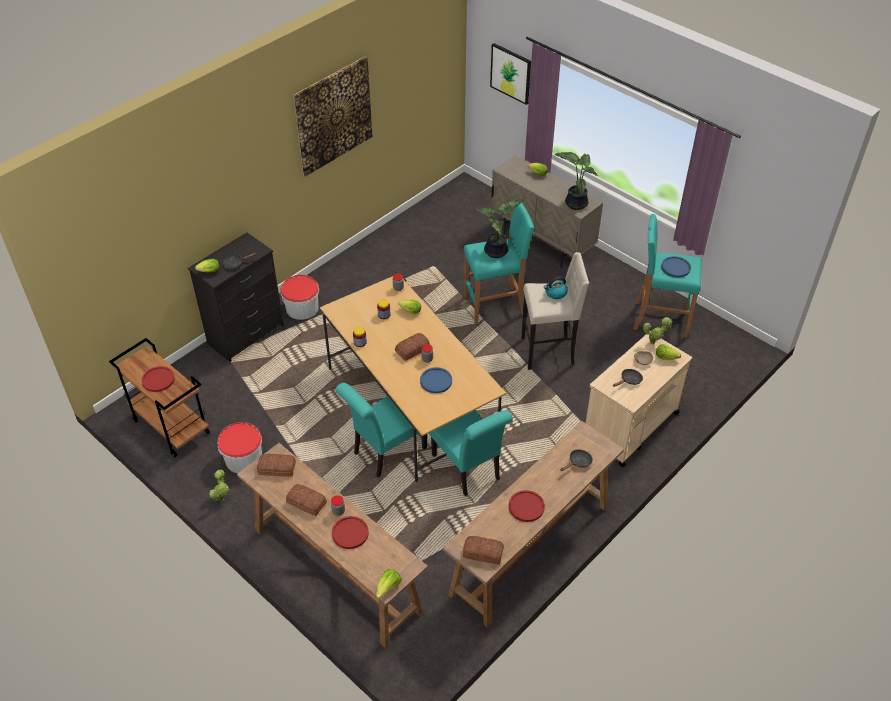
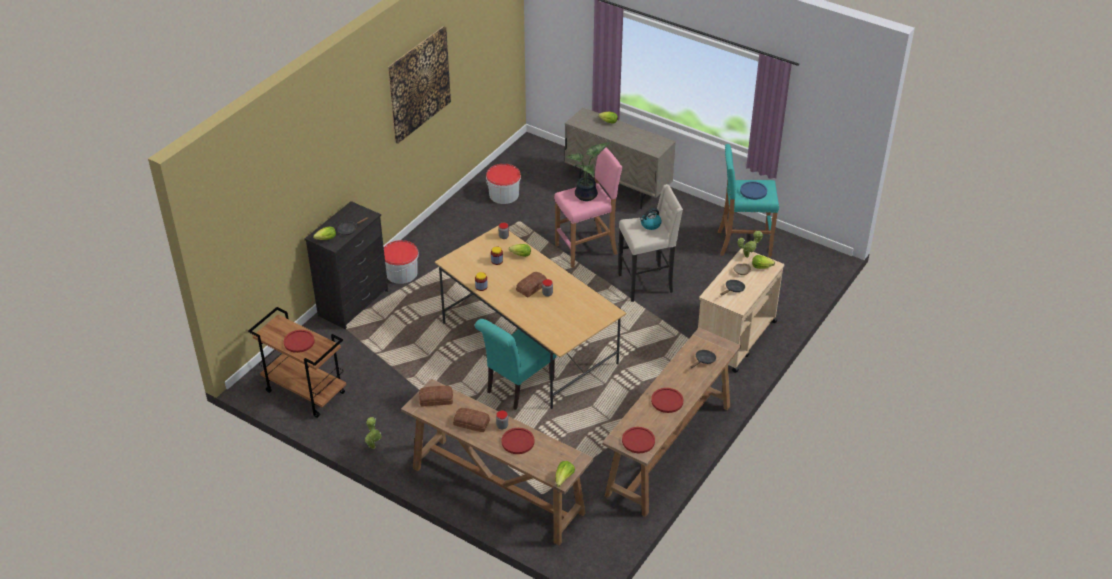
camera: 10 degrees left, 5 degrees down
bucket [217,422,262,473] -> bucket moved to [486,164,521,204]
blue plate [420,367,452,393] -> none
turquoise chair [429,410,513,496] -> none
bread [463,536,504,565] -> red plate [622,427,655,453]
turquoise stool [464,203,535,324] -> pink stool [554,148,623,268]
picture [490,43,531,105] -> none
potted plant [554,152,598,210] -> none

